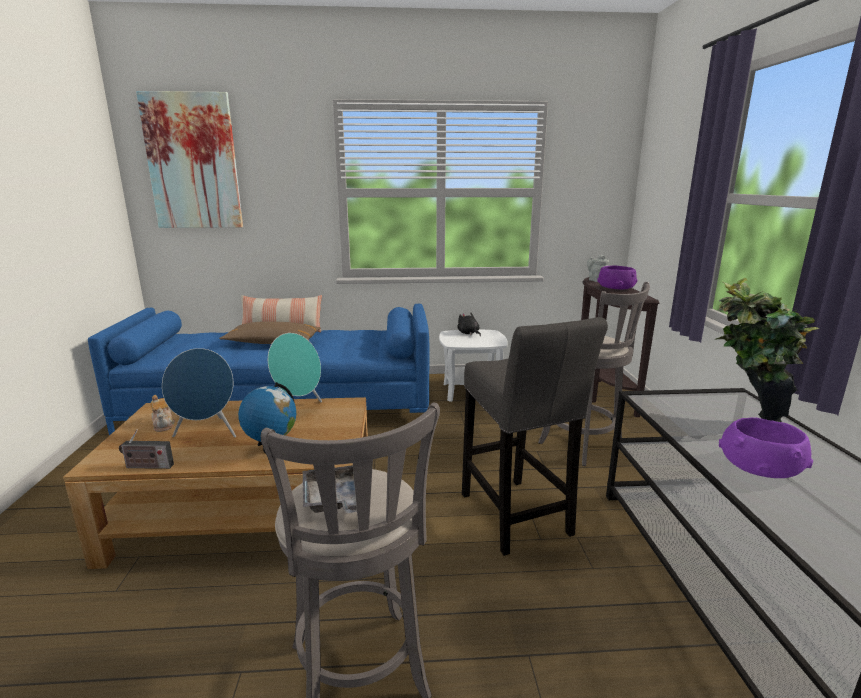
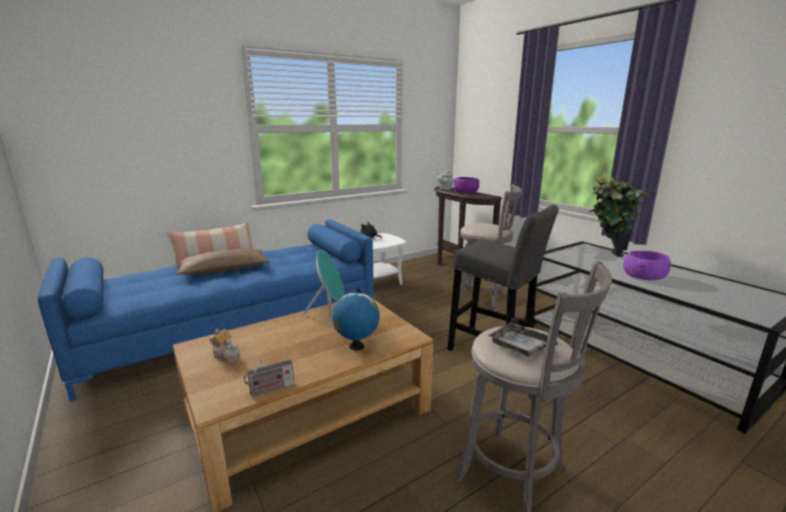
camera: 30 degrees left, 0 degrees up
picture [136,91,243,228] -> none
blue speaker [162,348,236,437] -> none

